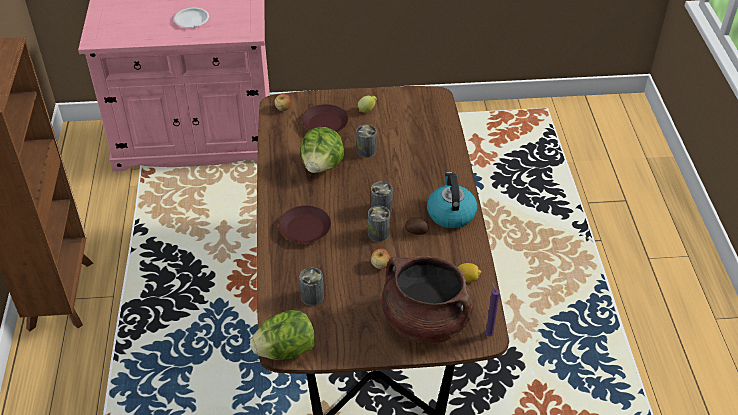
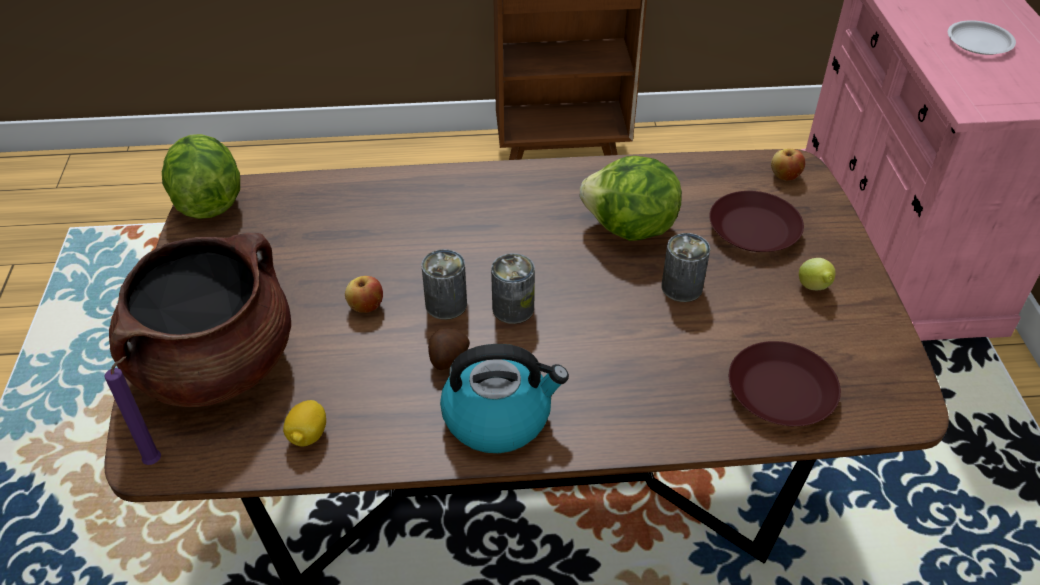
camera: 90 degrees right, 0 degrees up
brown plate [279,205,331,243] -> brown plate moved to [729,341,841,426]
can [299,268,324,306] -> none

